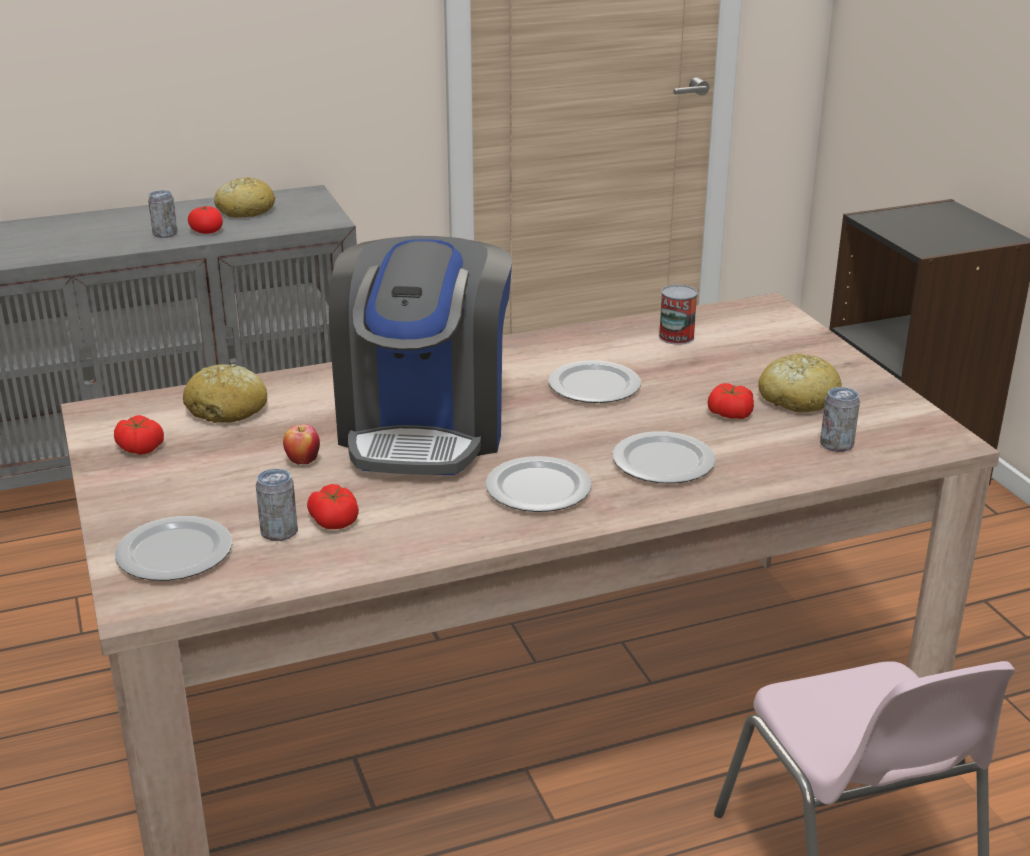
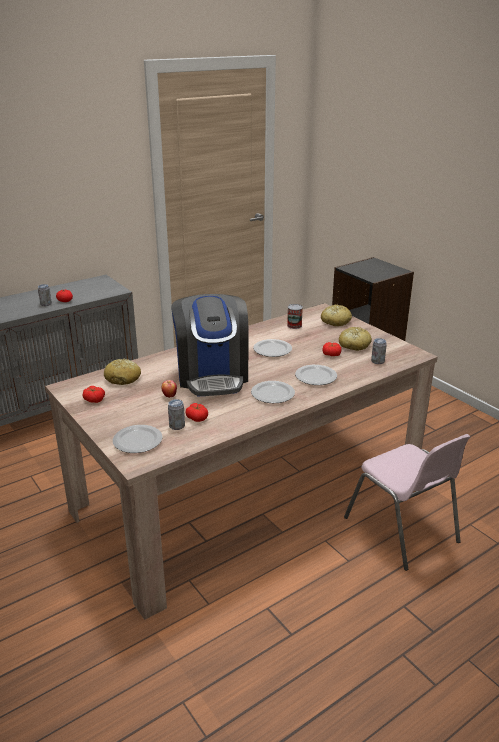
camera: 15 degrees left, 0 degrees up
bread [214,177,275,218] -> bread moved to [321,305,352,326]

